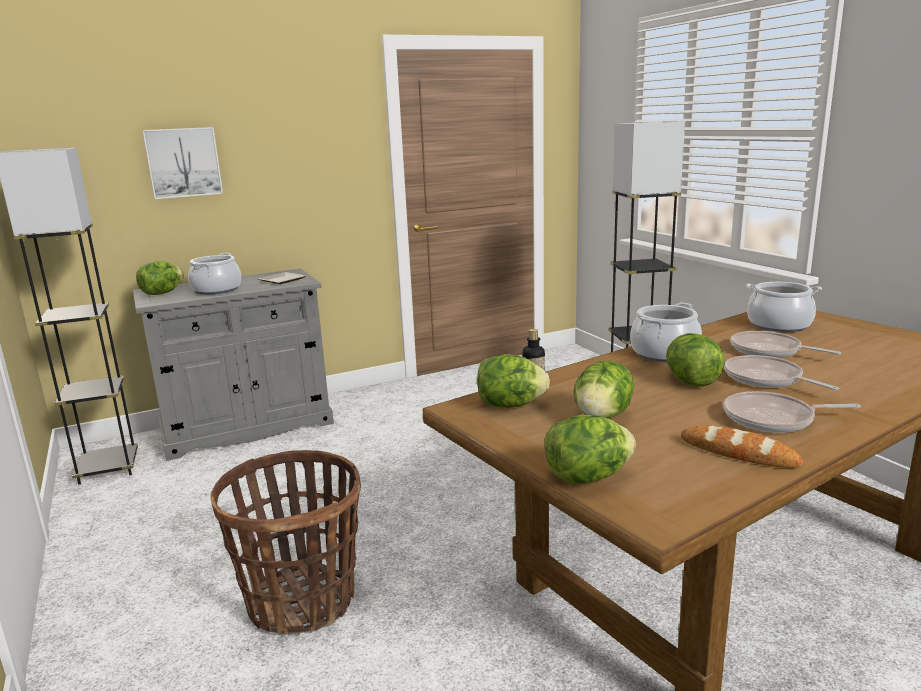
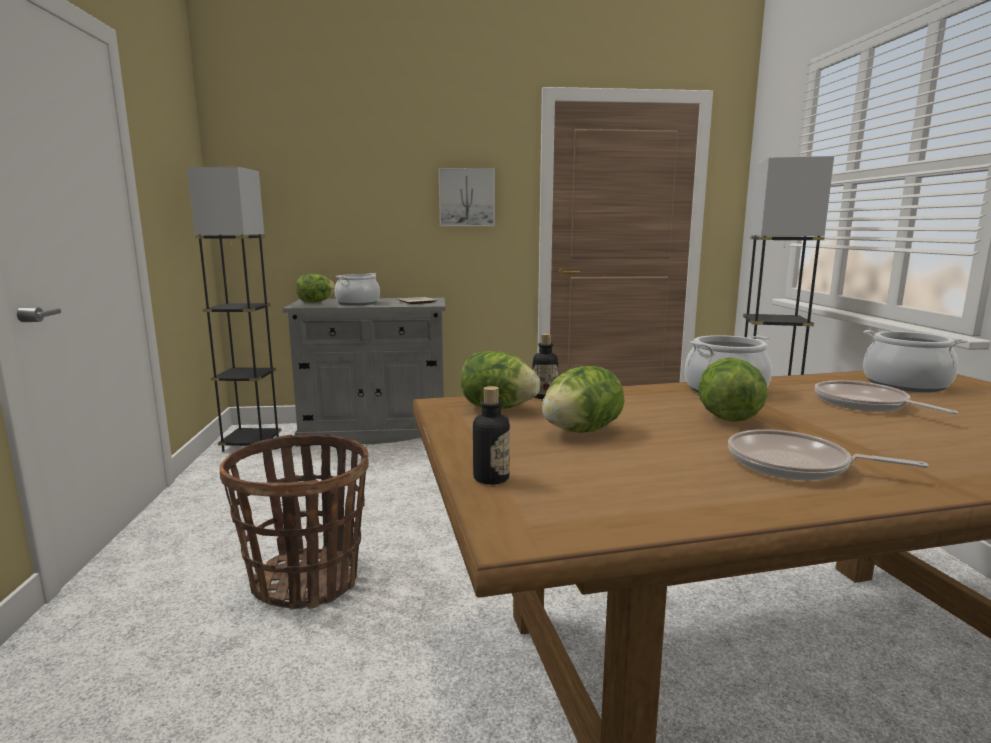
camera: 20 degrees right, 5 degrees down
picture [142,127,223,199] -> picture moved to [439,168,495,226]
lettuce [545,415,636,484] -> bottle [473,386,510,485]
bread [681,425,803,468] -> none
frying pan [724,355,839,390] -> none

